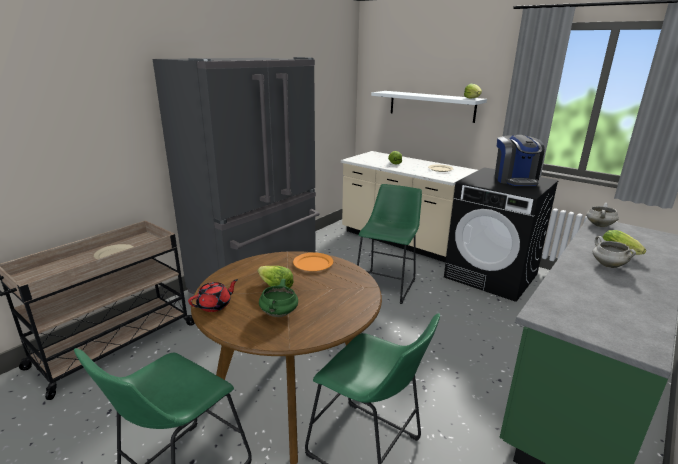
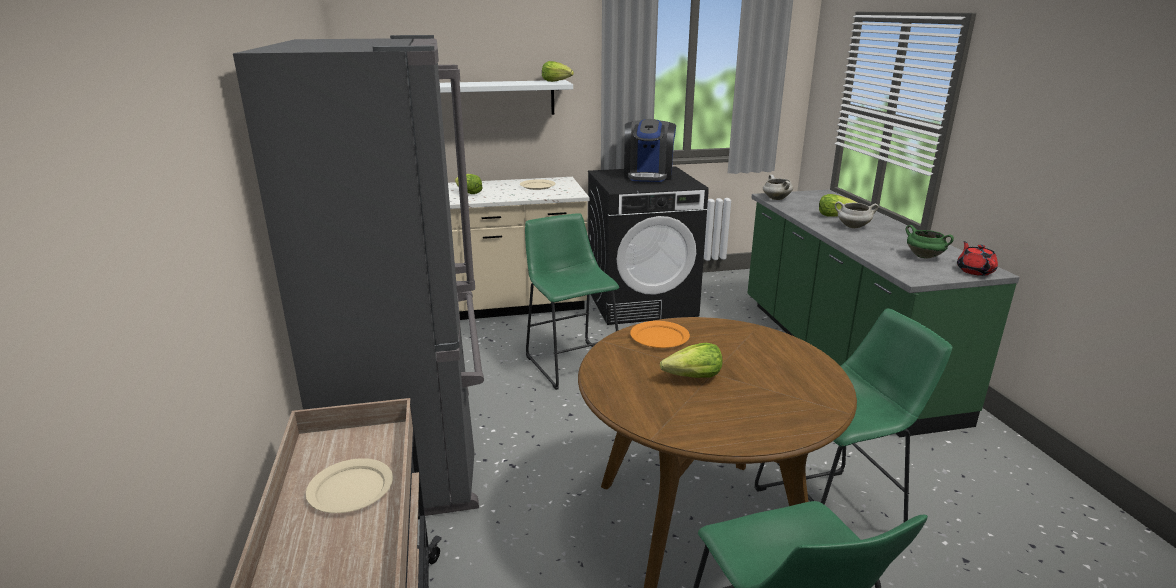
camera: 50 degrees left, 0 degrees up
red teapot [188,279,238,312] -> red teapot moved to [957,241,998,276]
green cooking pot [259,279,298,317] -> green cooking pot moved to [906,225,954,259]
coffee machine [495,135,545,186] -> coffee machine turned 60 degrees clockwise [624,119,676,182]

